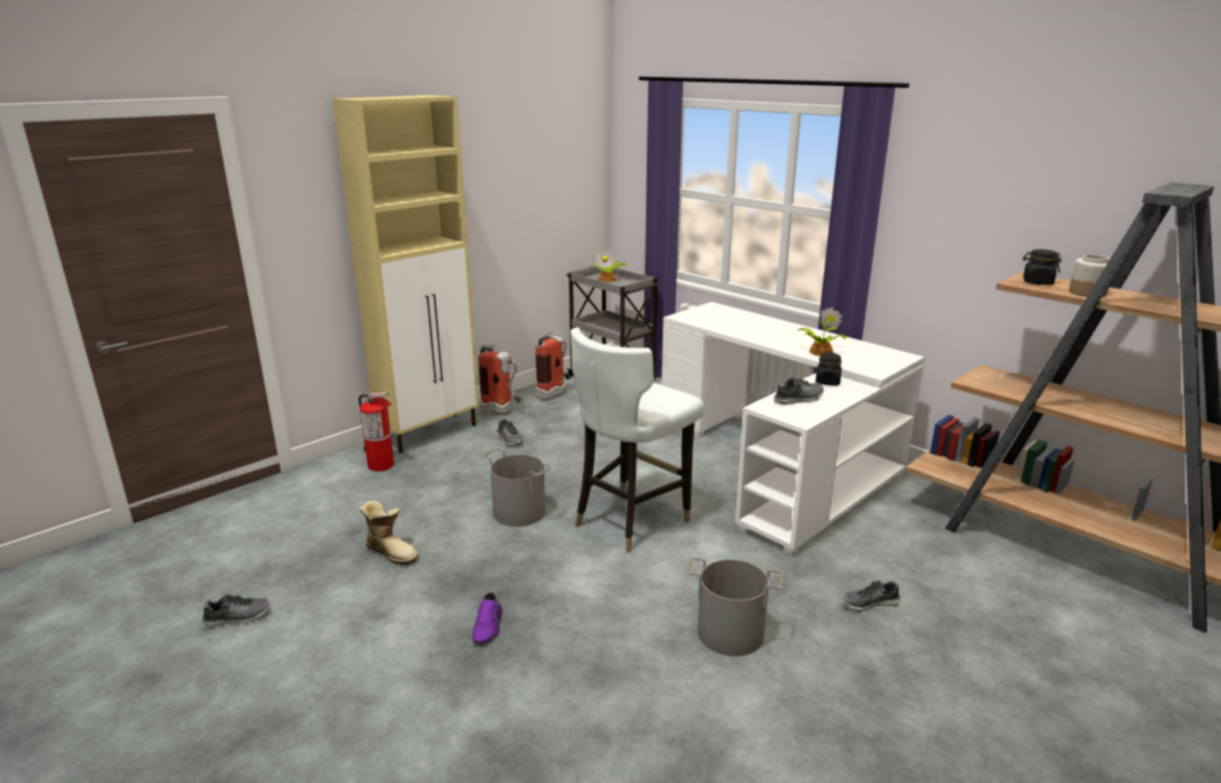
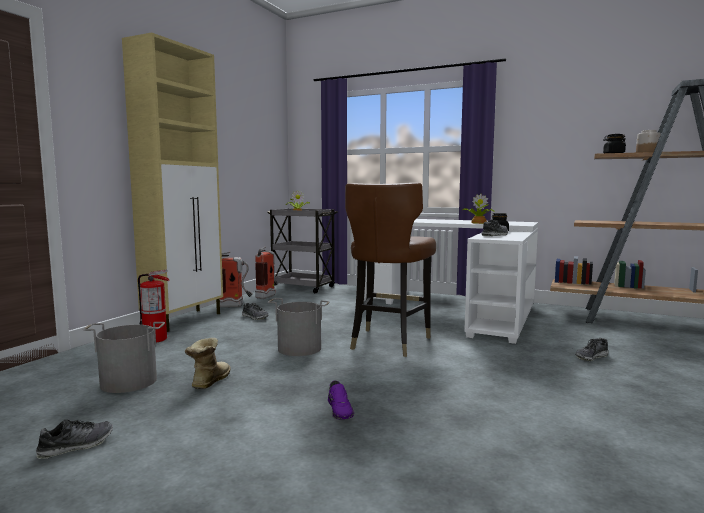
camera: 20 degrees left, 15 degrees down
boot [360,501,419,565] -> boot turned 90 degrees counterclockwise [185,338,231,389]
white chair [571,327,704,553] -> brown chair [345,183,436,357]
grey bucket [686,557,784,656] -> grey bucket moved to [83,322,165,393]

